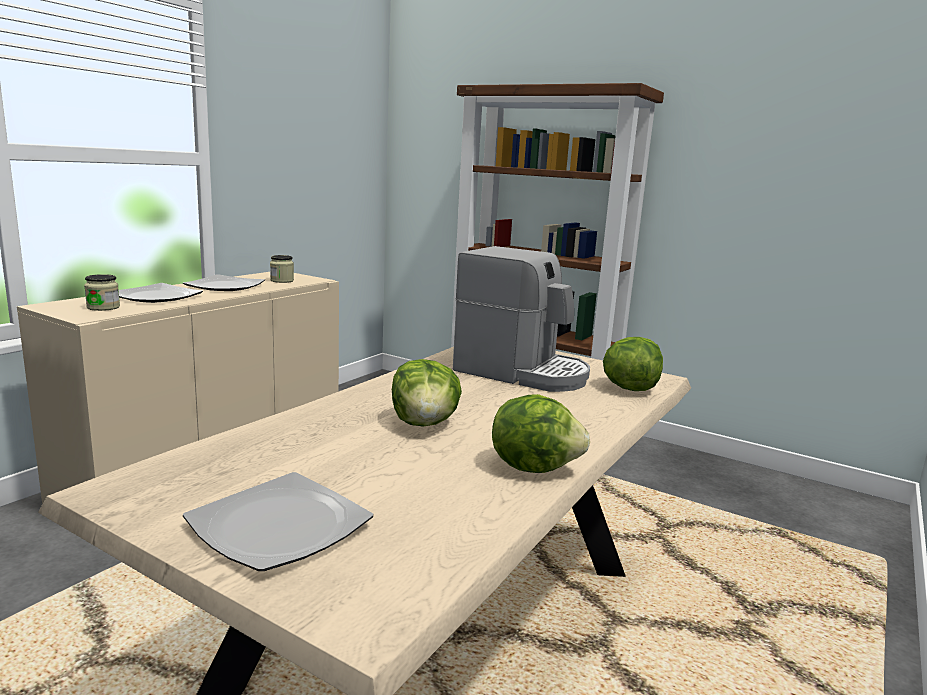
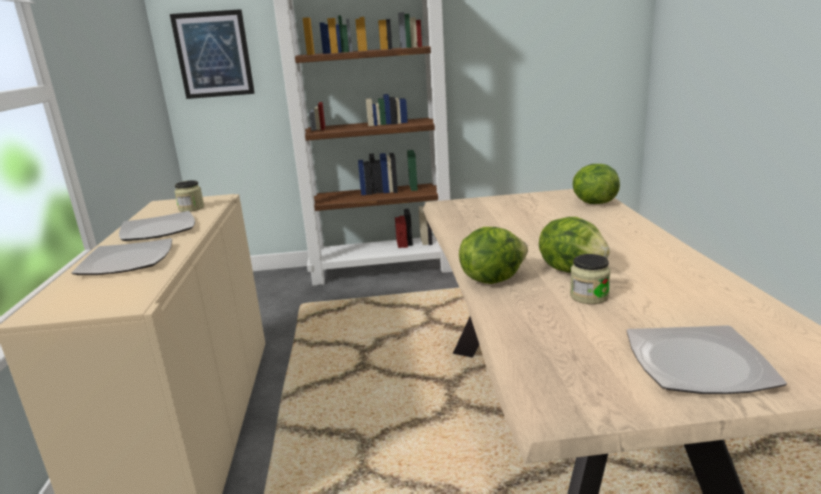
camera: 35 degrees left, 5 degrees up
jar [84,274,120,311] -> jar moved to [570,254,610,304]
coffee machine [453,246,590,392] -> none
lettuce [492,394,590,473] -> lettuce moved to [459,227,528,284]
none -> picture [170,9,255,99]

